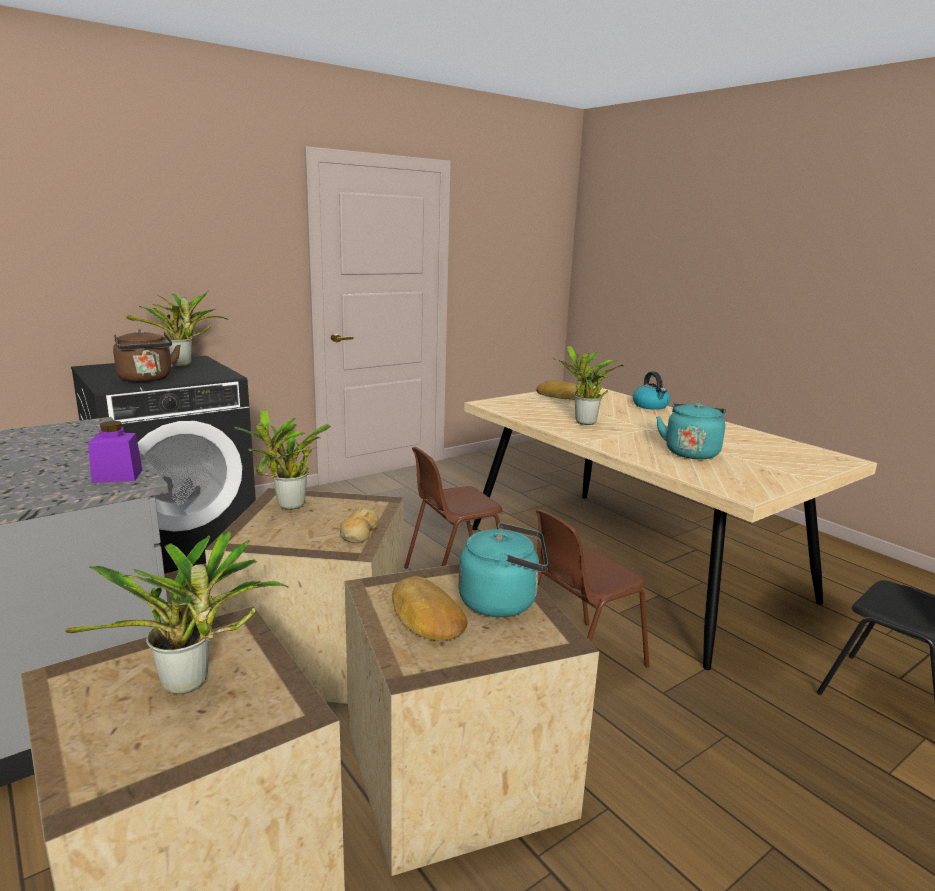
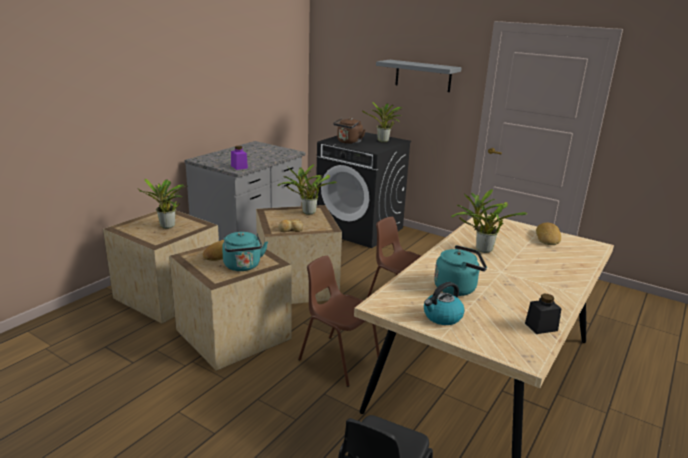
camera: 70 degrees right, 5 degrees up
kettle [633,372,670,410] -> kettle moved to [424,282,465,325]
none -> grey shelf [376,60,462,92]
none -> black jar [525,294,562,334]

